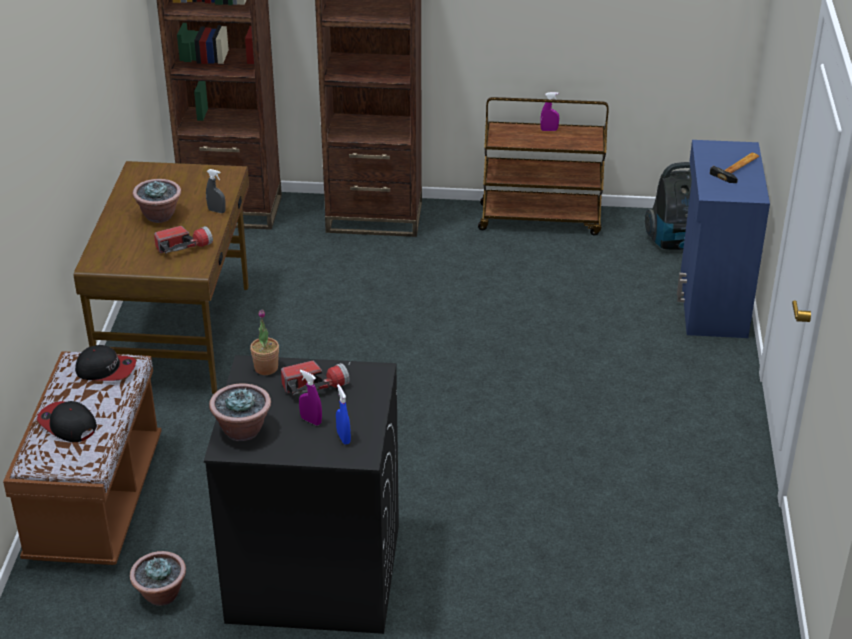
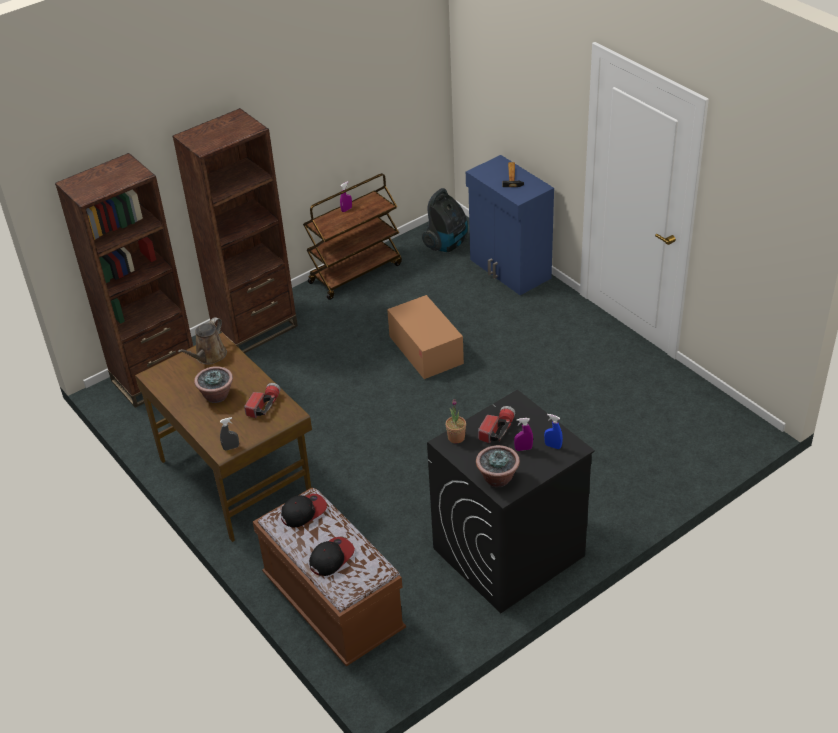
camera: 40 degrees left, 5 degrees up
cap [37,401,97,442] -> cap turned 135 degrees clockwise [309,537,355,576]
potted plant [130,551,186,606] -> none
grey spray bottle [206,169,226,213] -> grey spray bottle moved to [220,417,239,450]
none -> brown watering can [178,317,227,365]
none -> cardboard box [387,295,464,379]

